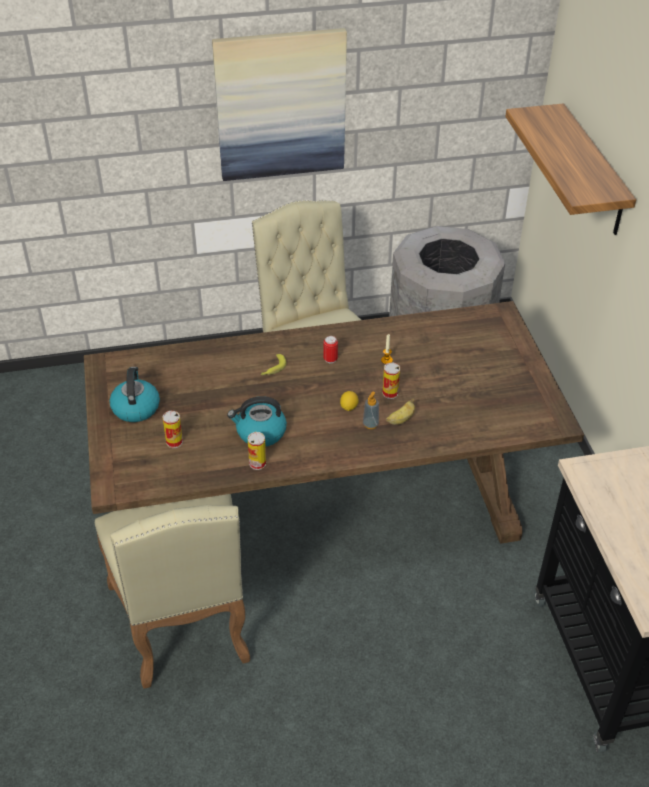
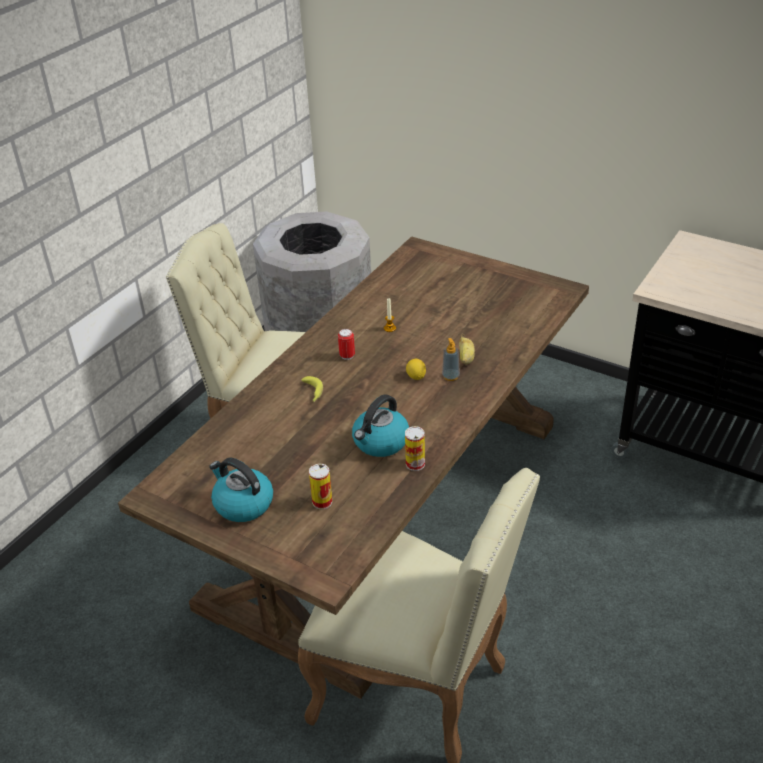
camera: 45 degrees left, 5 degrees down
picture [212,28,347,181] -> none
can [382,362,400,399] -> none
shelf [505,103,636,235] -> none

